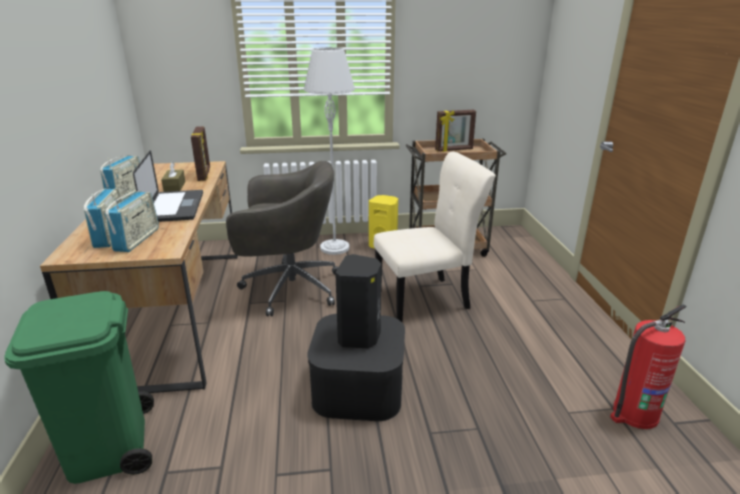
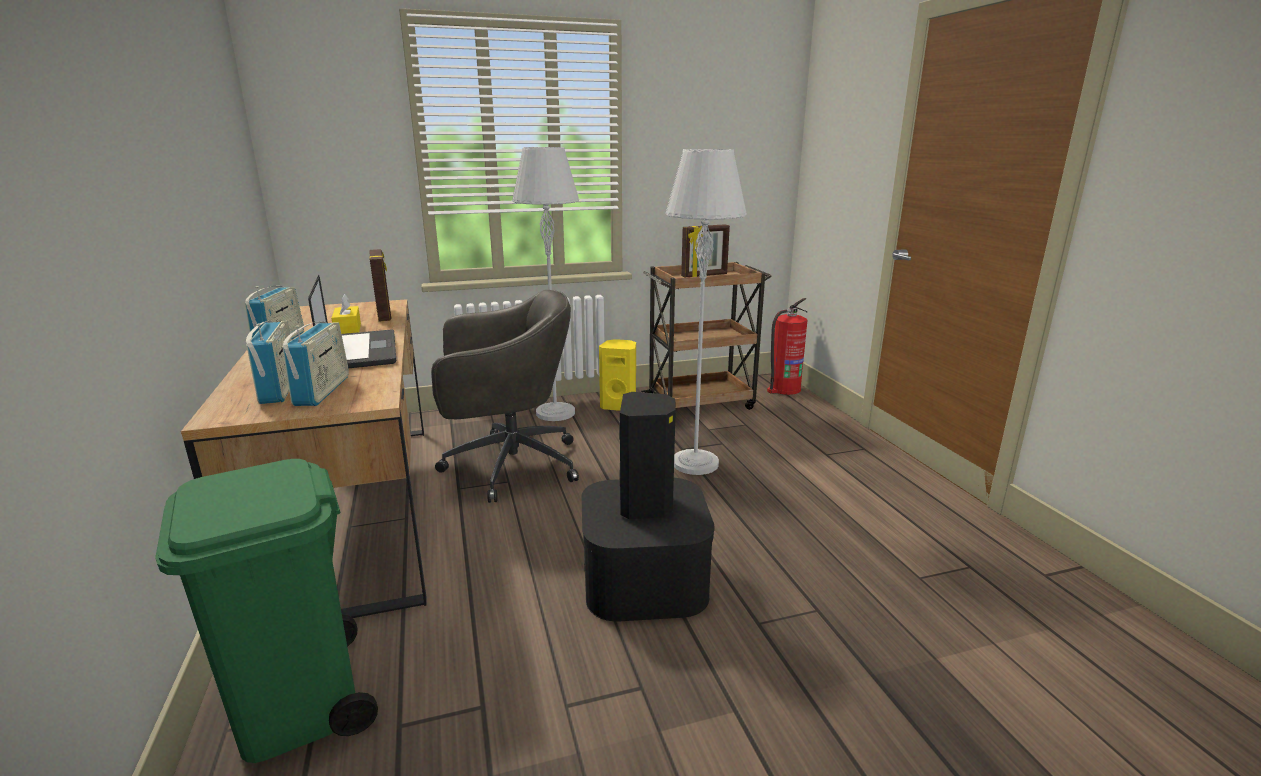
camera: 10 degrees left, 5 degrees down
brown tissue box [161,162,185,192] -> yellow tissue box [332,294,361,334]
beige chair [374,152,496,322] -> grey floor lamp [666,149,747,475]
fire extinguisher [610,304,687,429] -> fire extinguisher moved to [767,298,808,395]

